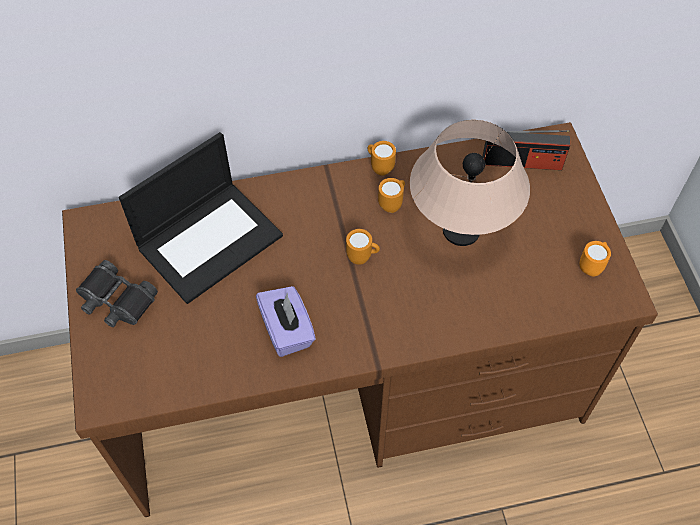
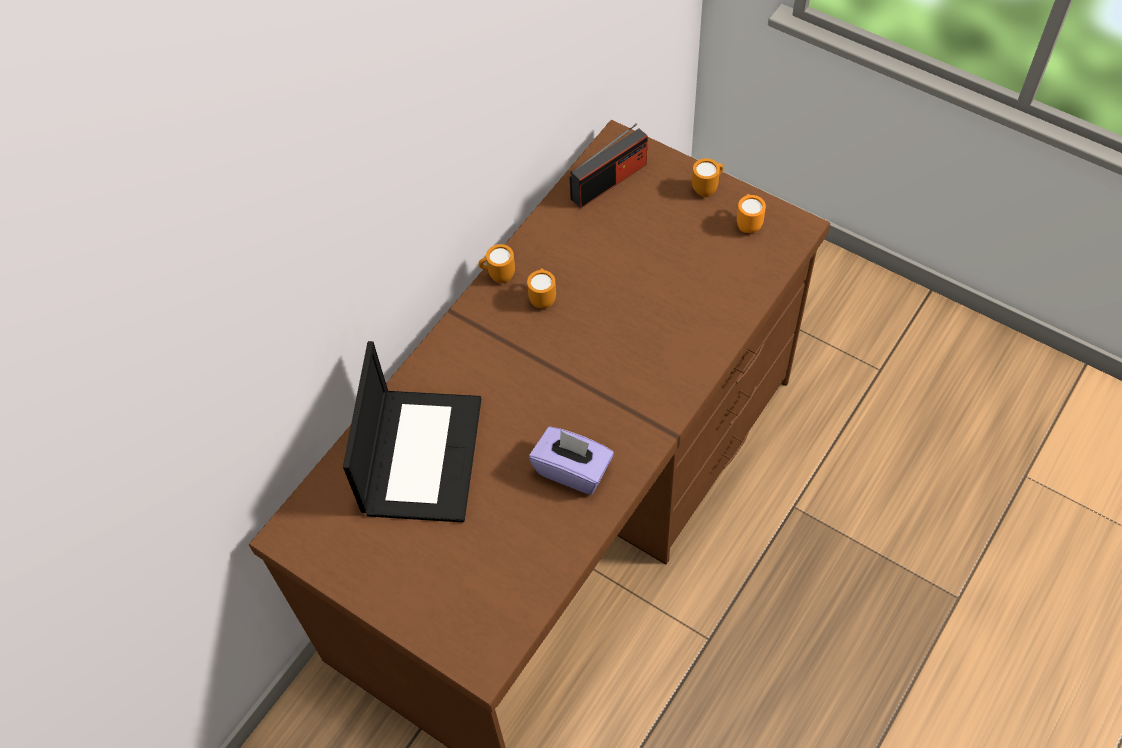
camera: 40 degrees left, 0 degrees up
black binoculars [76,260,158,327] -> none
orange mug [346,229,380,265] -> orange mug moved to [692,158,724,197]
beige table lamp [410,120,530,246] -> none

